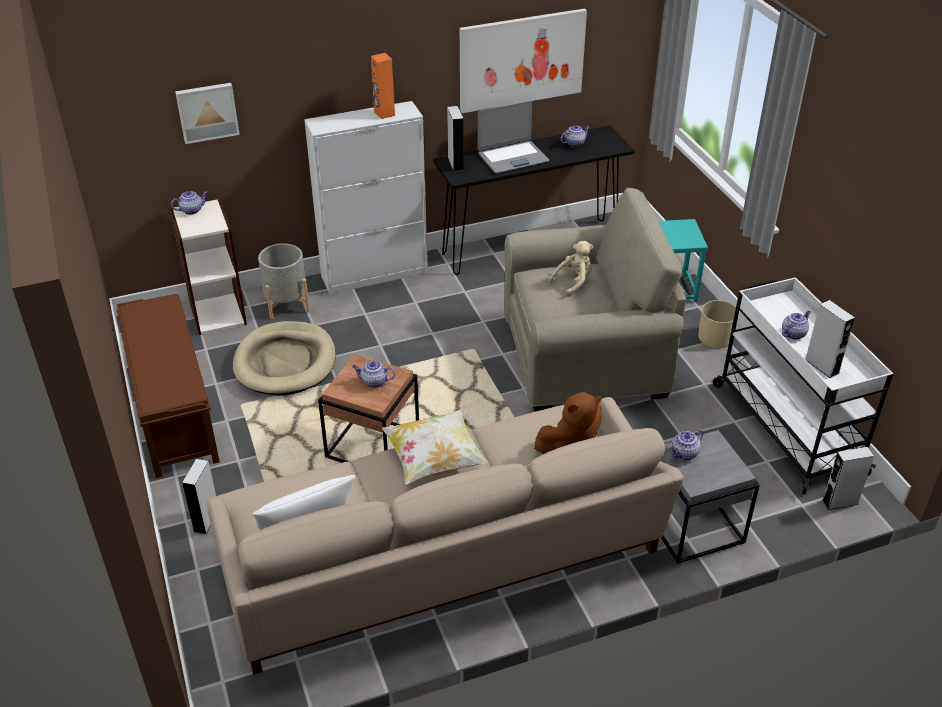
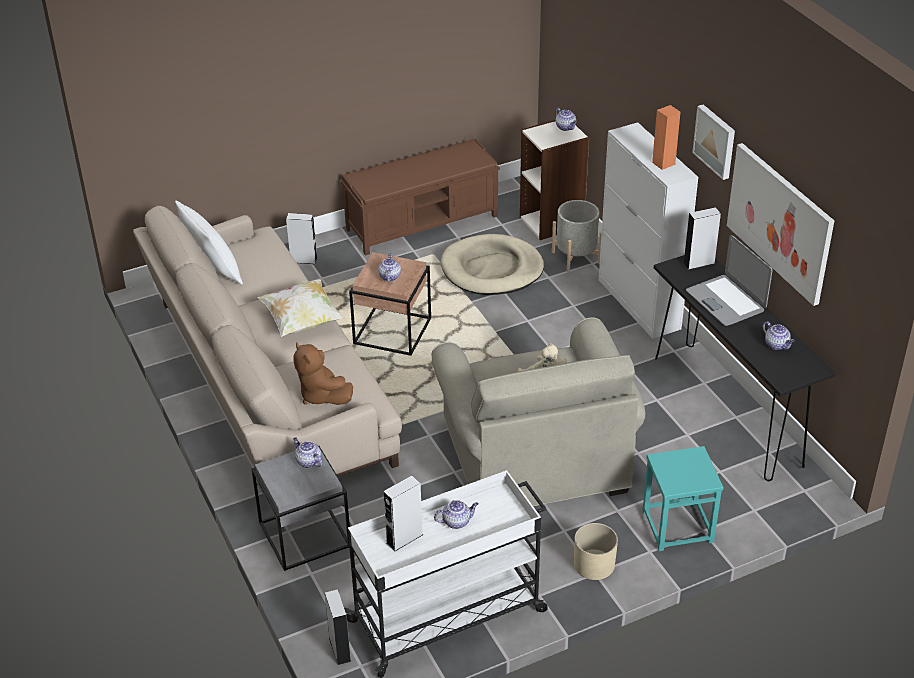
camera: 85 degrees right, 0 degrees up
picture [175,83,240,144] -> picture moved to [692,104,735,180]
teapot [782,311,811,340] -> teapot turned 60 degrees counterclockwise [434,500,479,529]

